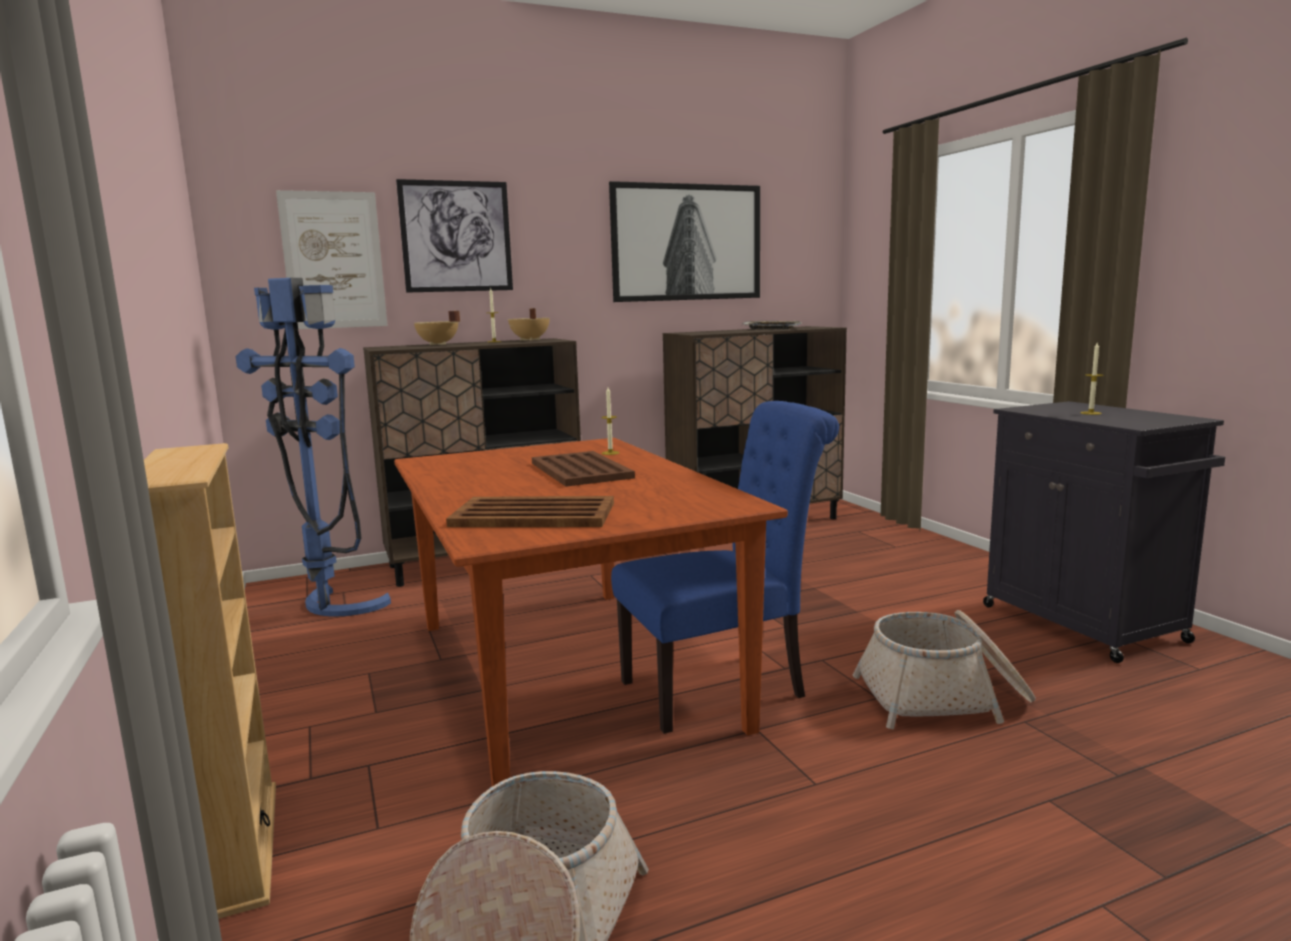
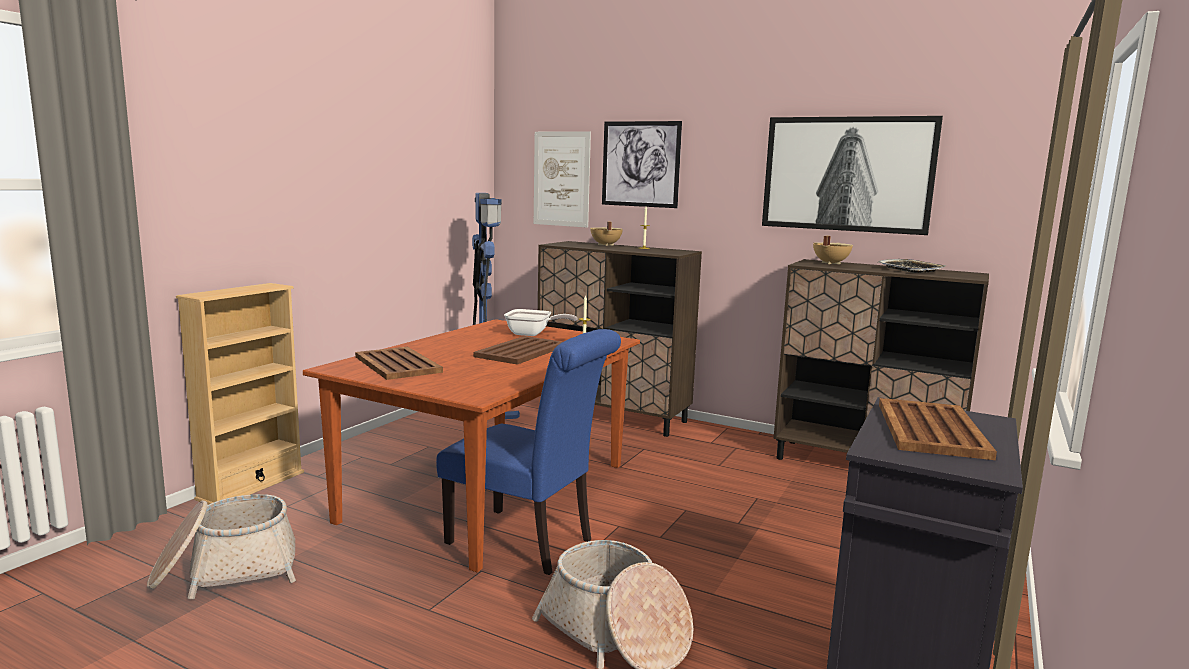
camera: 50 degrees right, 0 degrees up
beige cooking pot [508,308,550,340] -> beige cooking pot moved to [813,236,853,264]
candle [1080,343,1104,415] -> brown tray [879,398,997,460]
none -> frying pan [504,309,578,336]

